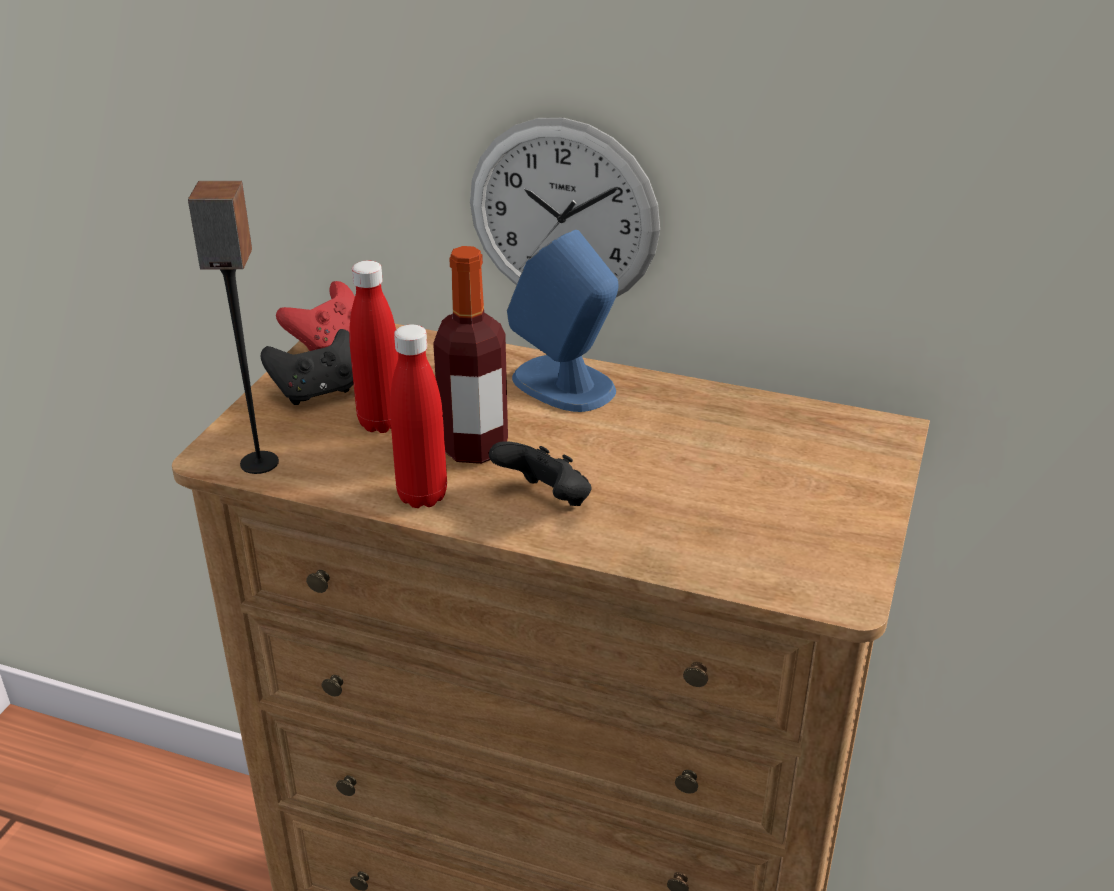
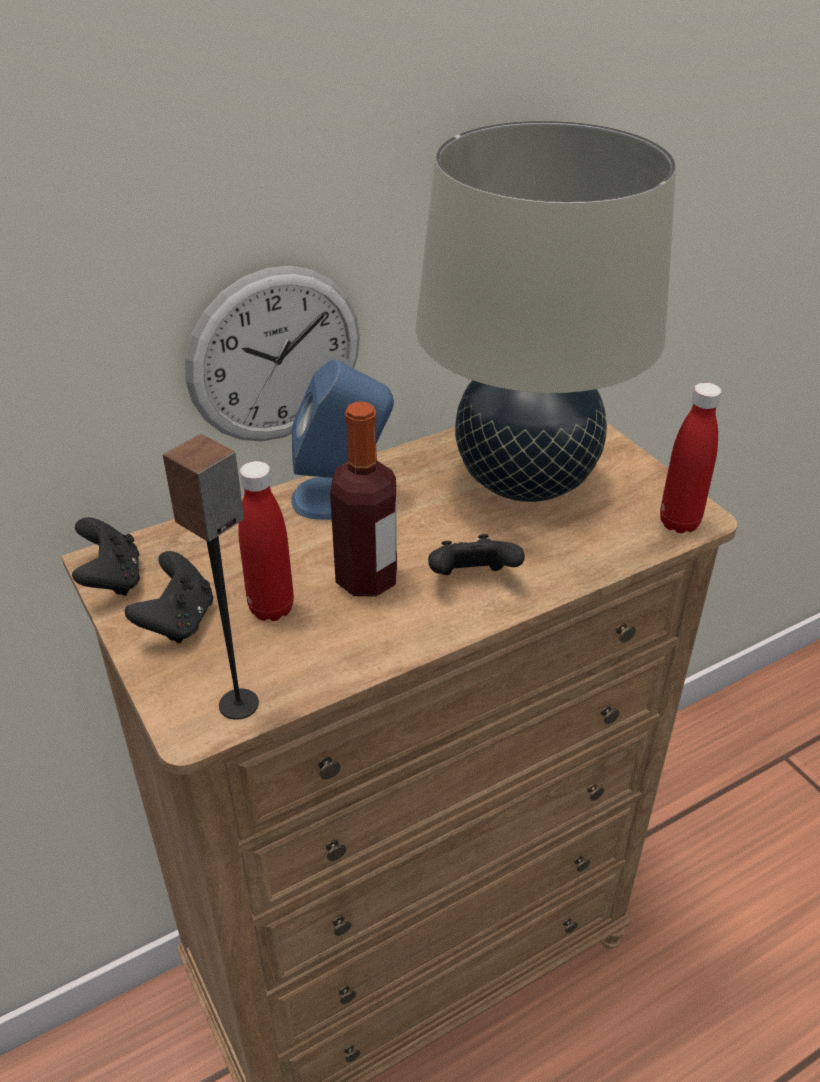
camera: 50 degrees left, 5 degrees up
red game controller [276,281,355,351] -> black game controller [72,517,140,596]
red bottle [390,325,447,508] -> red bottle moved to [660,383,722,533]
none -> beige table lamp [416,121,676,502]

